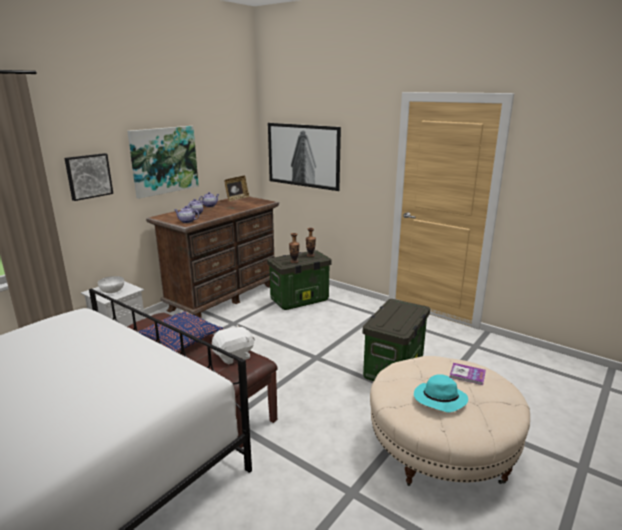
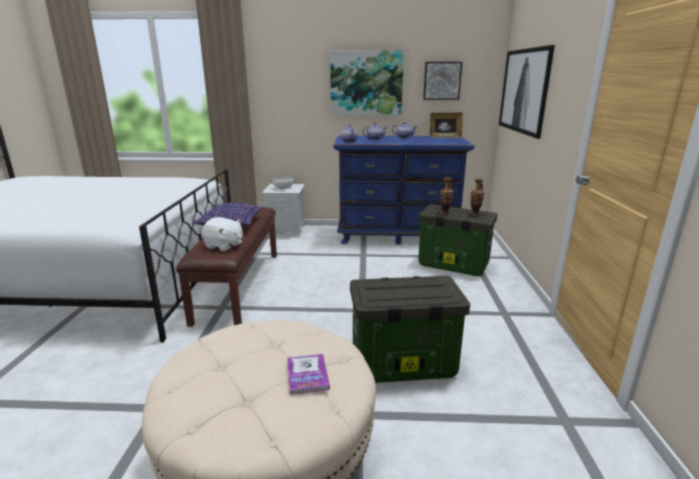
camera: 55 degrees right, 0 degrees up
picture [64,153,113,201] -> picture moved to [423,62,462,100]
brown dresser [146,197,279,318] -> blue dresser [333,136,475,245]
turquoise hat [414,374,468,412] -> none

